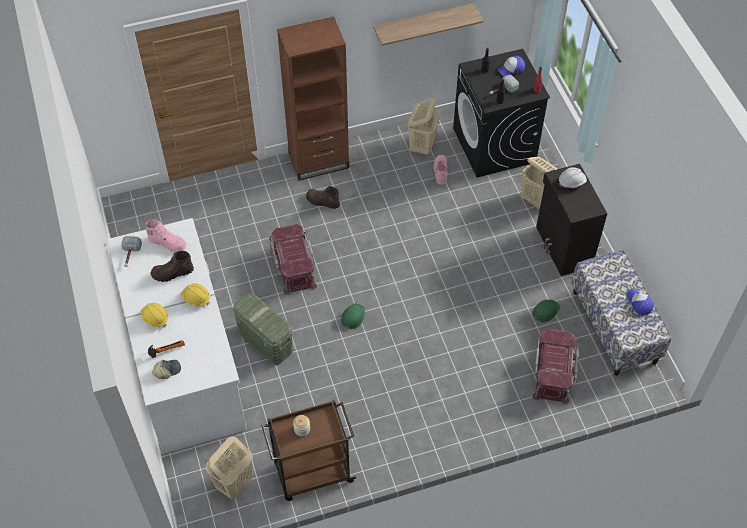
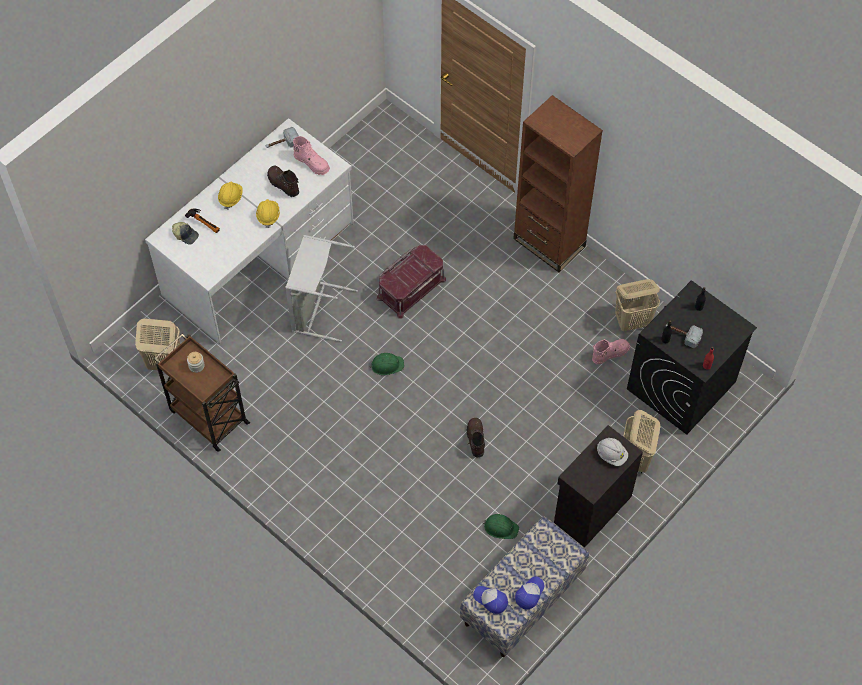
camera: 60 degrees right, 5 degrees up
pink boot [145,219,187,253] -> pink boot turned 45 degrees counterclockwise [293,136,330,175]
green storage box [233,293,292,365] -> grey laundry basket [285,235,358,342]
brown boot [306,186,340,209] -> brown boot moved to [467,418,485,457]
shelf [373,3,484,46] -> none
cap [497,56,525,76] -> cap moved to [473,586,508,614]
red storage box [532,329,579,405] -> none

